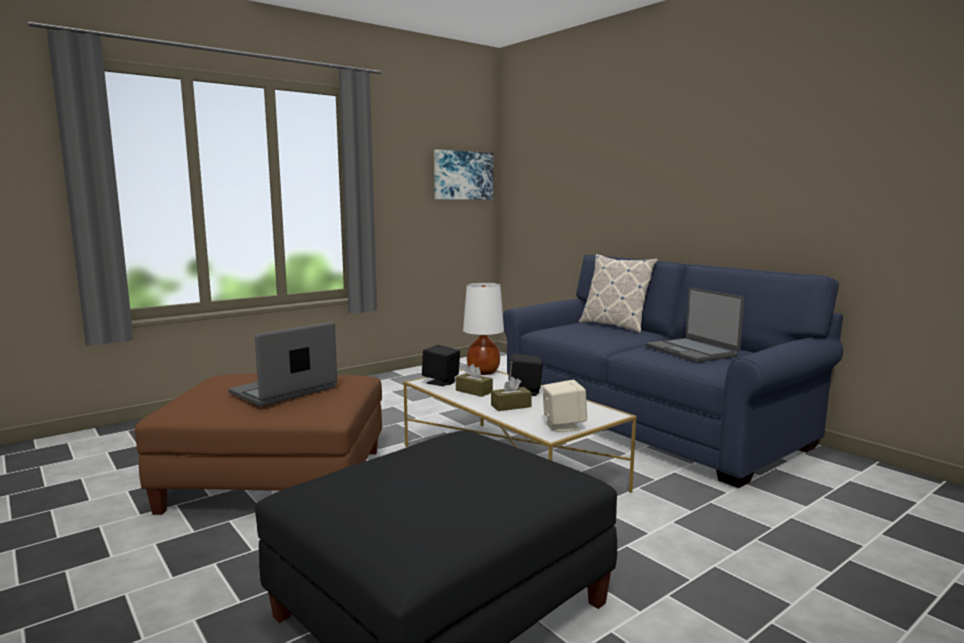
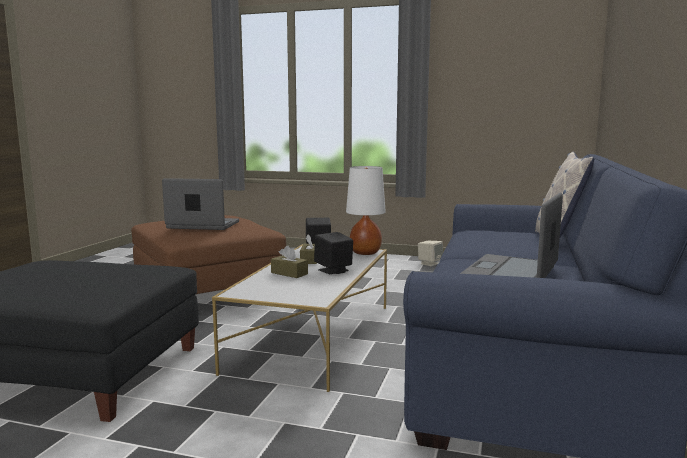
camera: 55 degrees right, 0 degrees up
picture [434,150,493,199] -> none
beige speaker [542,380,587,432] -> beige speaker moved to [418,241,443,266]

